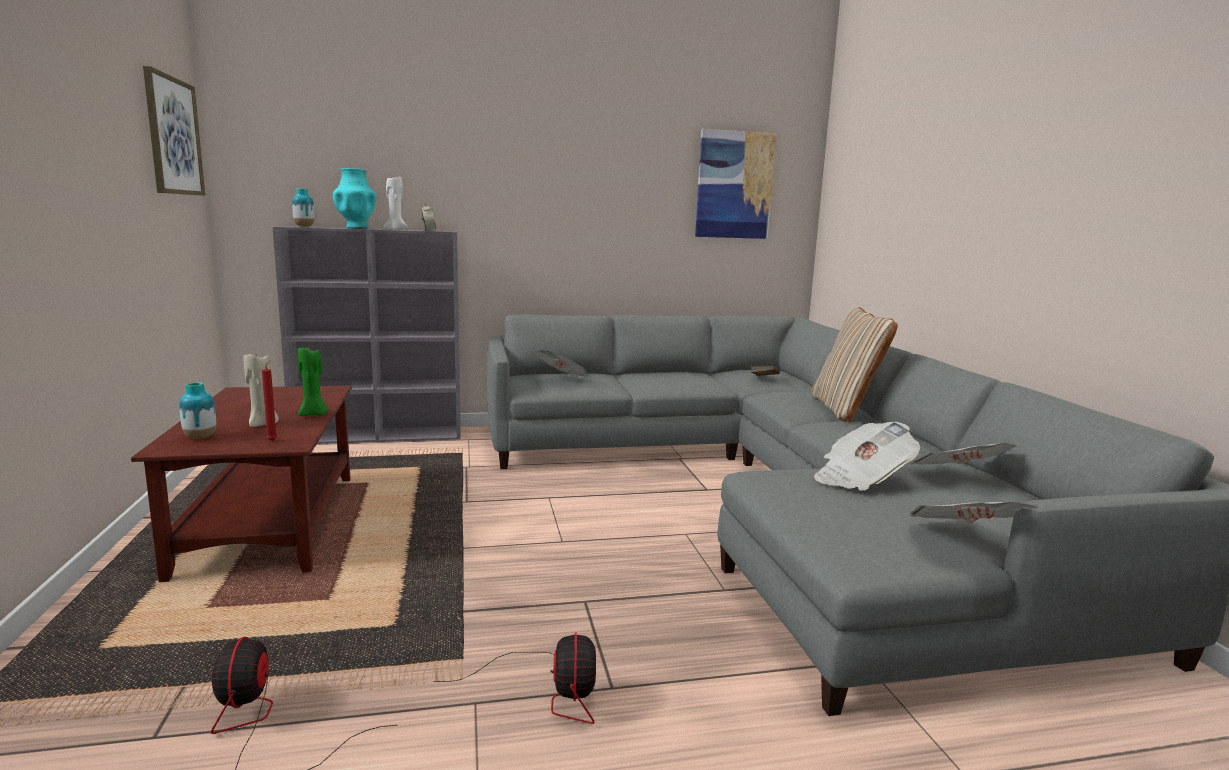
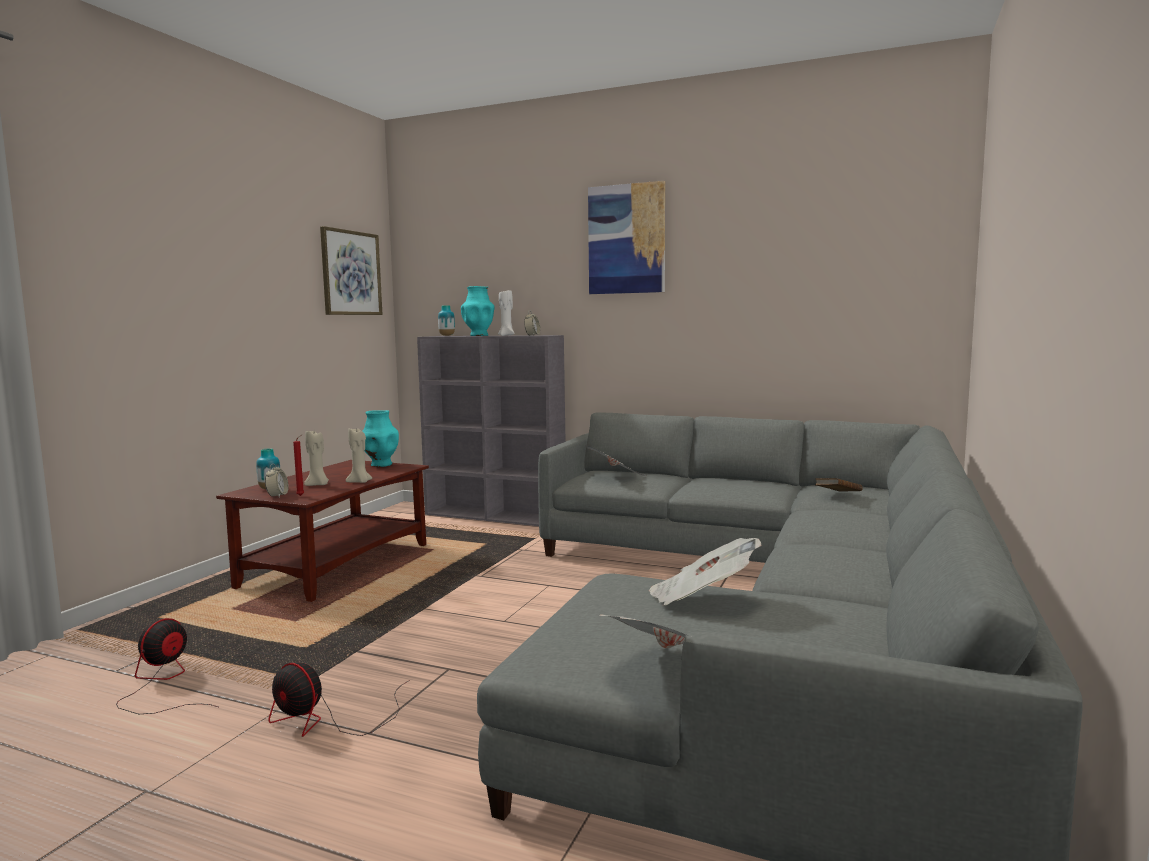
camera: 35 degrees right, 5 degrees down
green candle [297,347,328,416] -> beige candle [346,429,372,483]
fan [434,632,596,724] -> fan turned 90 degrees clockwise [268,663,410,737]
picture [695,129,776,239] -> picture moved to [588,181,665,294]
beige pillow [812,307,898,422] -> none
newspaper [910,443,1017,465] -> none
none -> alarm clock [265,464,289,497]
none -> turquoise vase [362,410,399,467]

